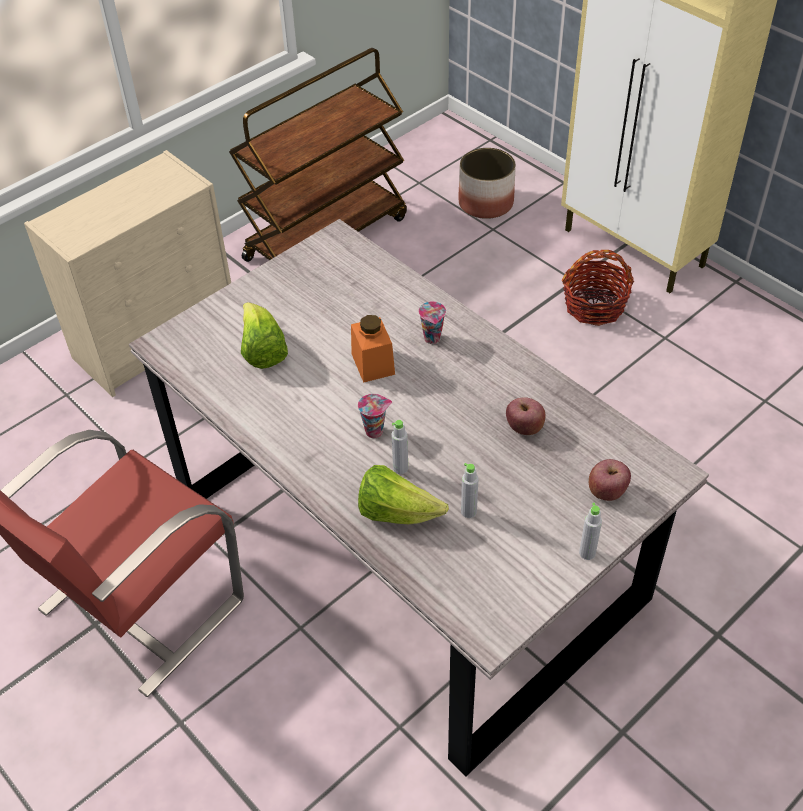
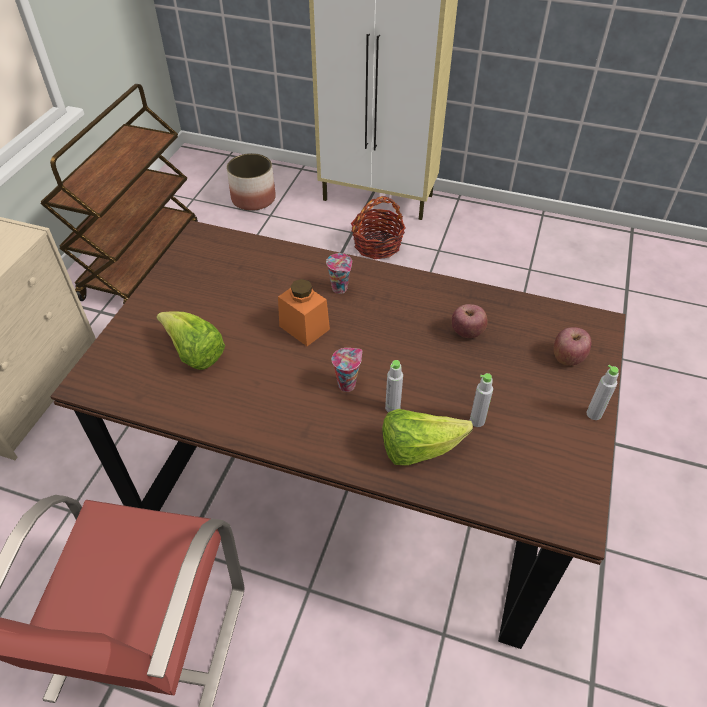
camera: 30 degrees left, 0 degrees up
grey dining table [129,219,709,777] -> brown dining table [50,220,626,649]

